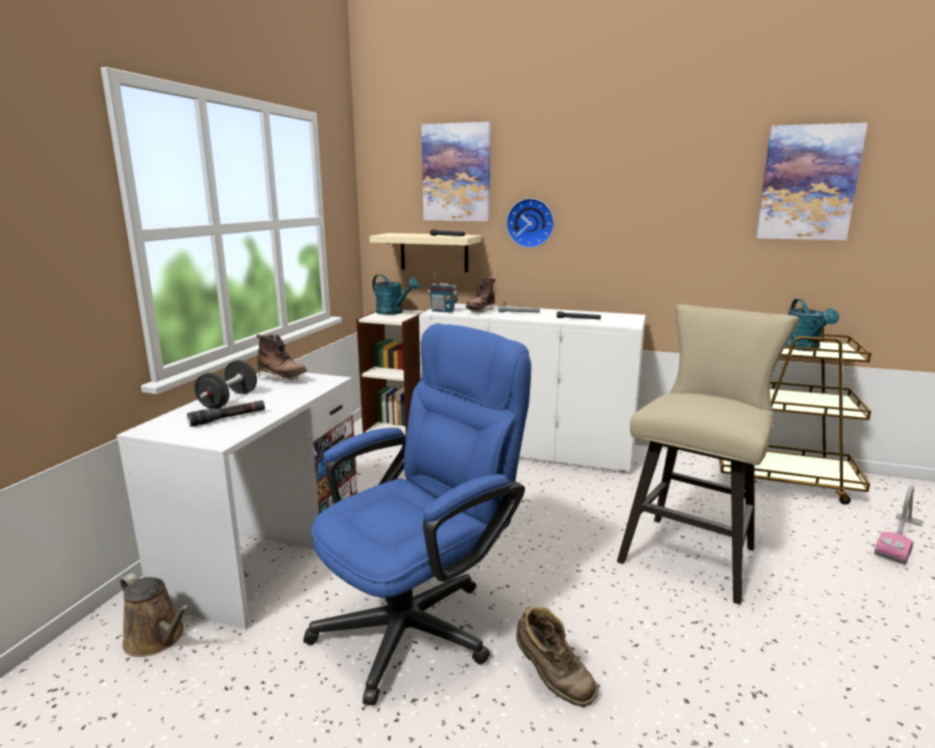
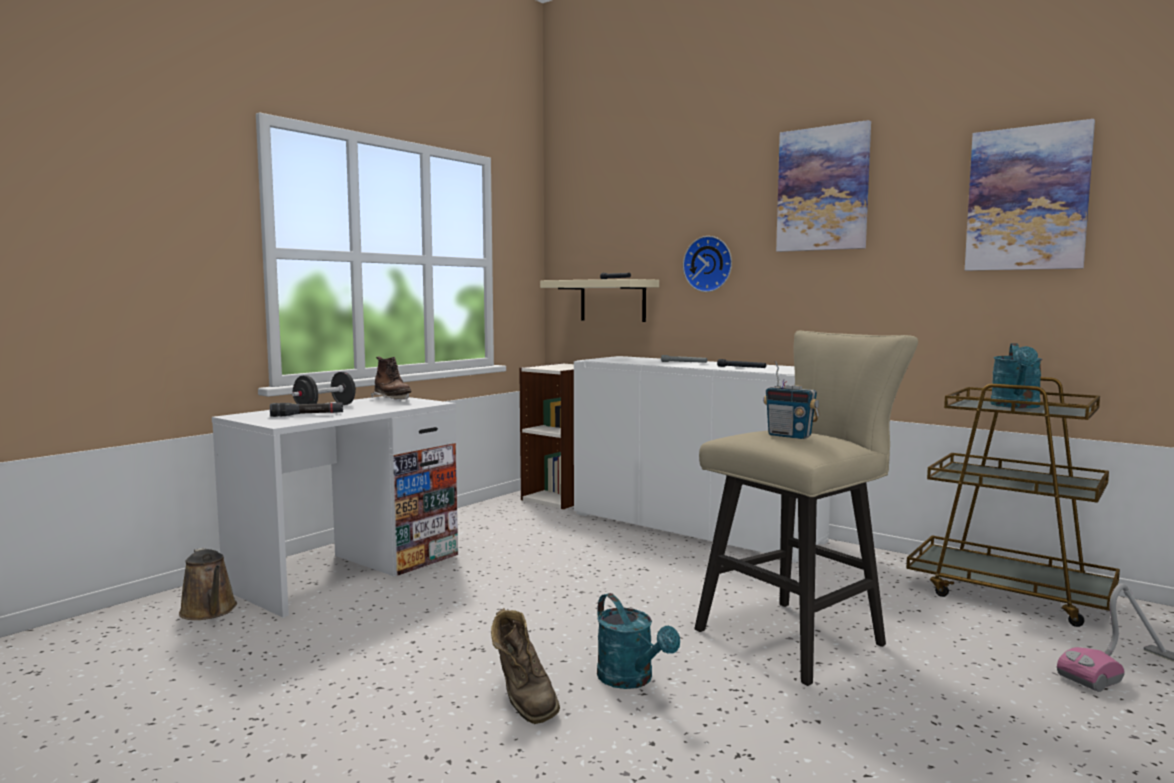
camera: 20 degrees right, 10 degrees down
blue office chair [303,324,531,706] -> none
turquoise watering can [372,275,419,315] -> turquoise watering can moved to [597,593,680,689]
picture [421,122,491,221] -> picture moved to [776,120,871,252]
radio [428,270,458,313] -> radio moved to [763,361,820,439]
brown boot [466,277,496,312] -> none

